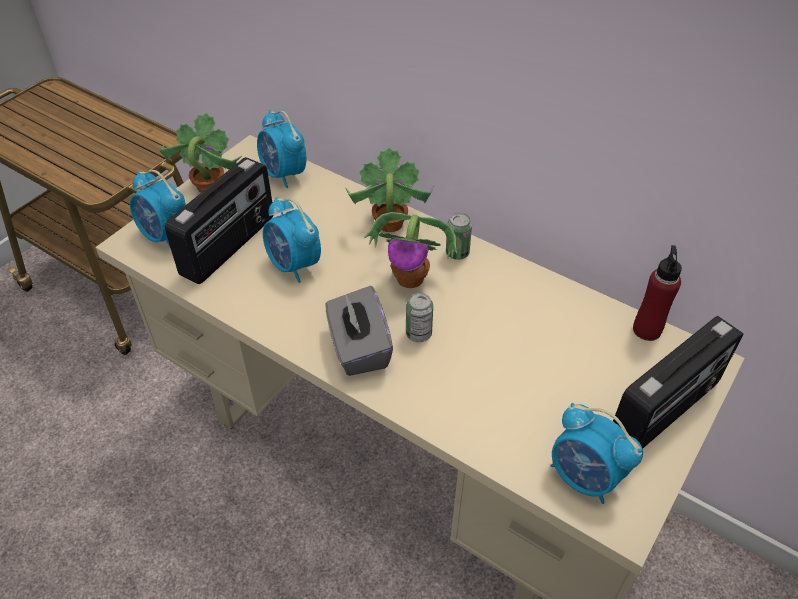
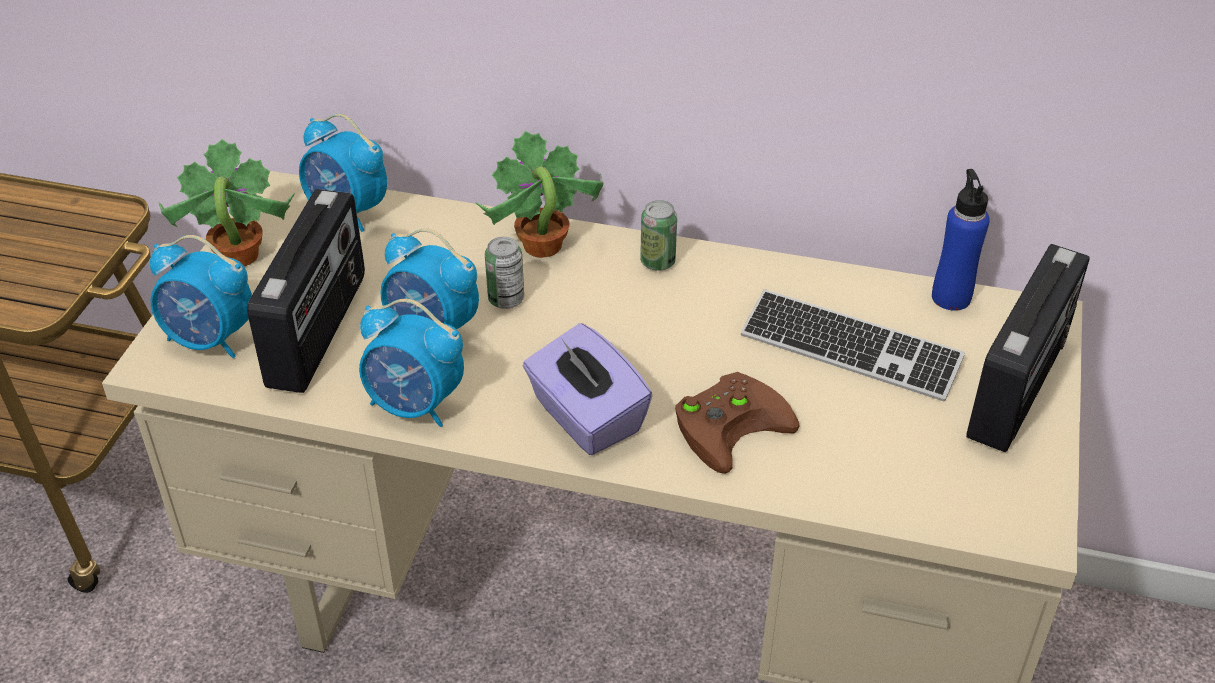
camera: 20 degrees left, 5 degrees down
grey tissue box [325,286,393,376] -> purple tissue box [523,323,653,455]
potted plant [364,212,457,288] -> none
can [406,293,433,342] -> can moved to [485,237,524,309]
alarm clock [550,403,643,504] -> alarm clock moved to [359,299,464,427]
red bottle [633,245,682,341] -> blue bottle [932,169,990,311]
none -> brown game controller [675,372,800,474]
none -> keyboard [741,289,965,401]

